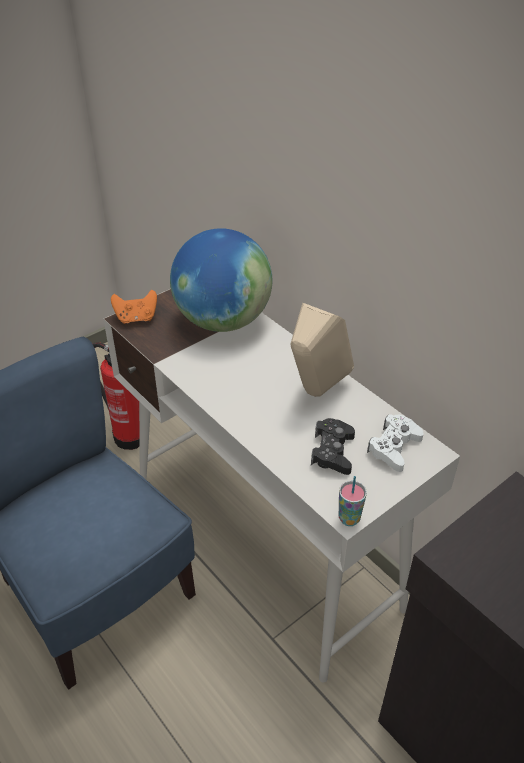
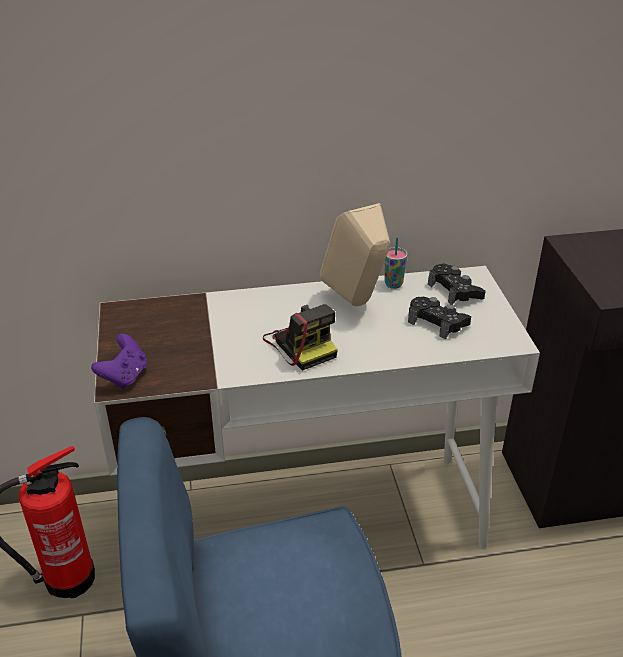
camera: 60 degrees left, 5 degrees down
orange game controller [111,290,157,324] -> purple game controller [91,333,147,389]
globe [170,228,272,332] -> none
cup [339,476,367,526] -> cup moved to [384,237,408,289]
white game controller [367,414,424,472] -> black game controller [428,263,485,305]
none -> camera [263,304,338,371]

